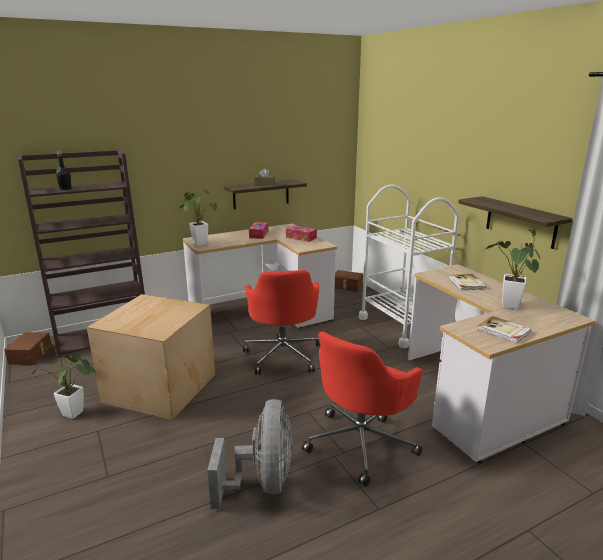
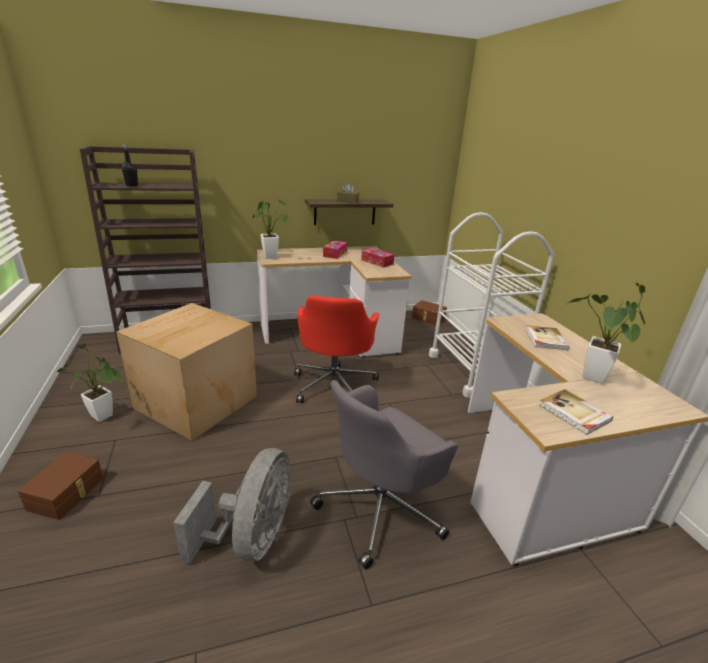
camera: 10 degrees right, 5 degrees up
brown storage box [4,332,52,365] -> brown storage box moved to [18,452,103,520]
red office chair [302,332,423,486] -> grey office chair [310,380,458,569]
shelf [458,196,572,249] -> none

